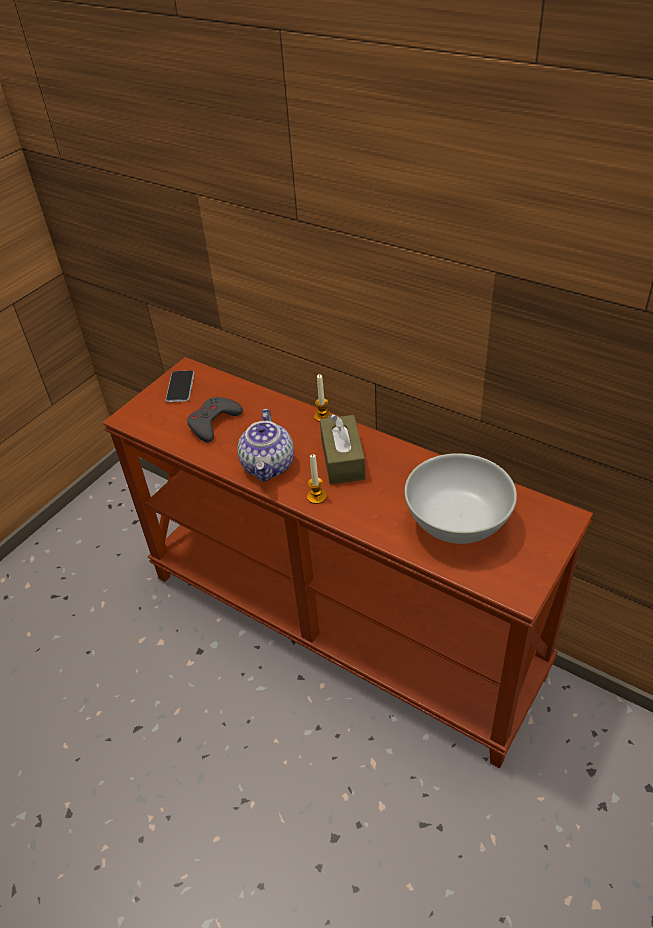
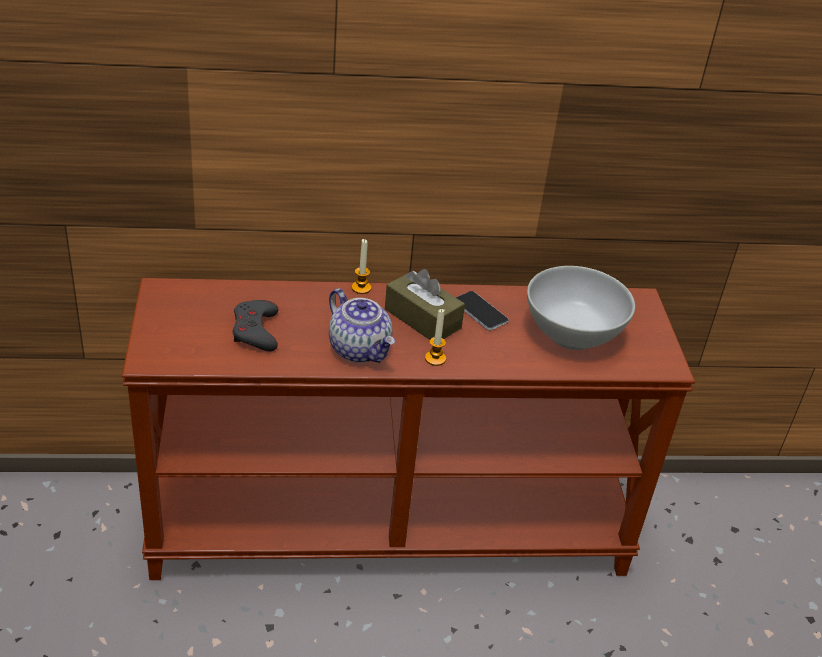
camera: 45 degrees left, 5 degrees down
phone [166,370,194,402] -> phone moved to [455,291,509,330]

